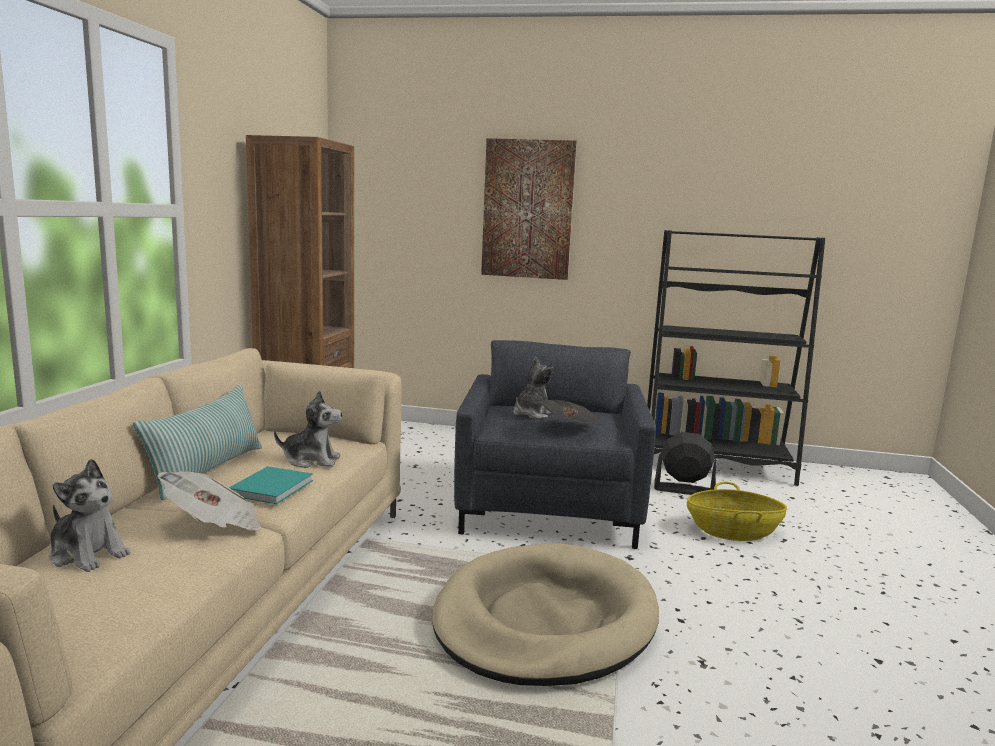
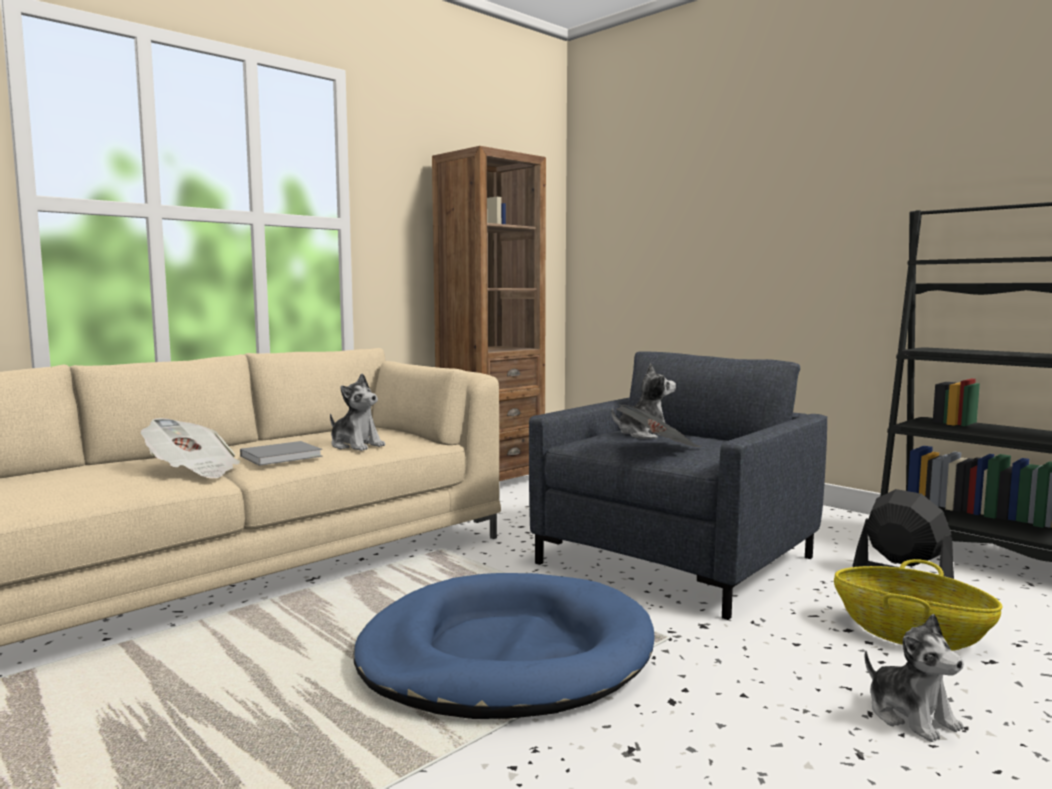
camera: 35 degrees right, 5 degrees down
plush toy [49,459,130,572] -> plush toy moved to [865,614,964,742]
pillow [133,384,262,500] -> none
turquoise book [229,466,313,504] -> grey book [240,441,322,466]
beige dog bed [432,543,659,686] -> blue dog bed [354,573,655,719]
picture [481,138,577,280] -> none

